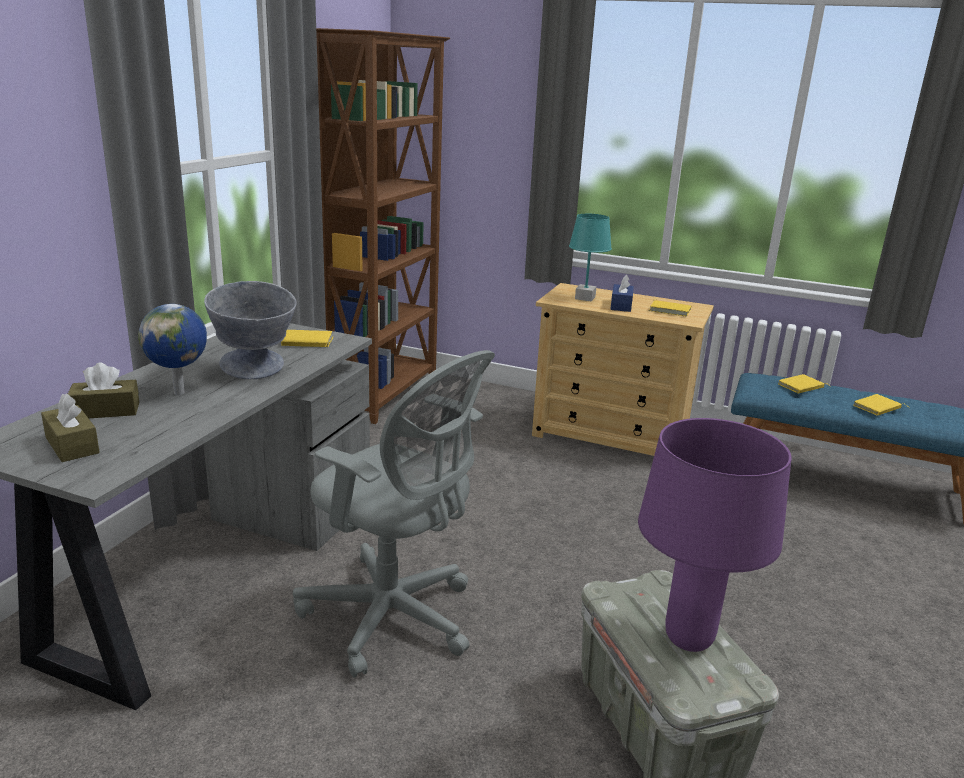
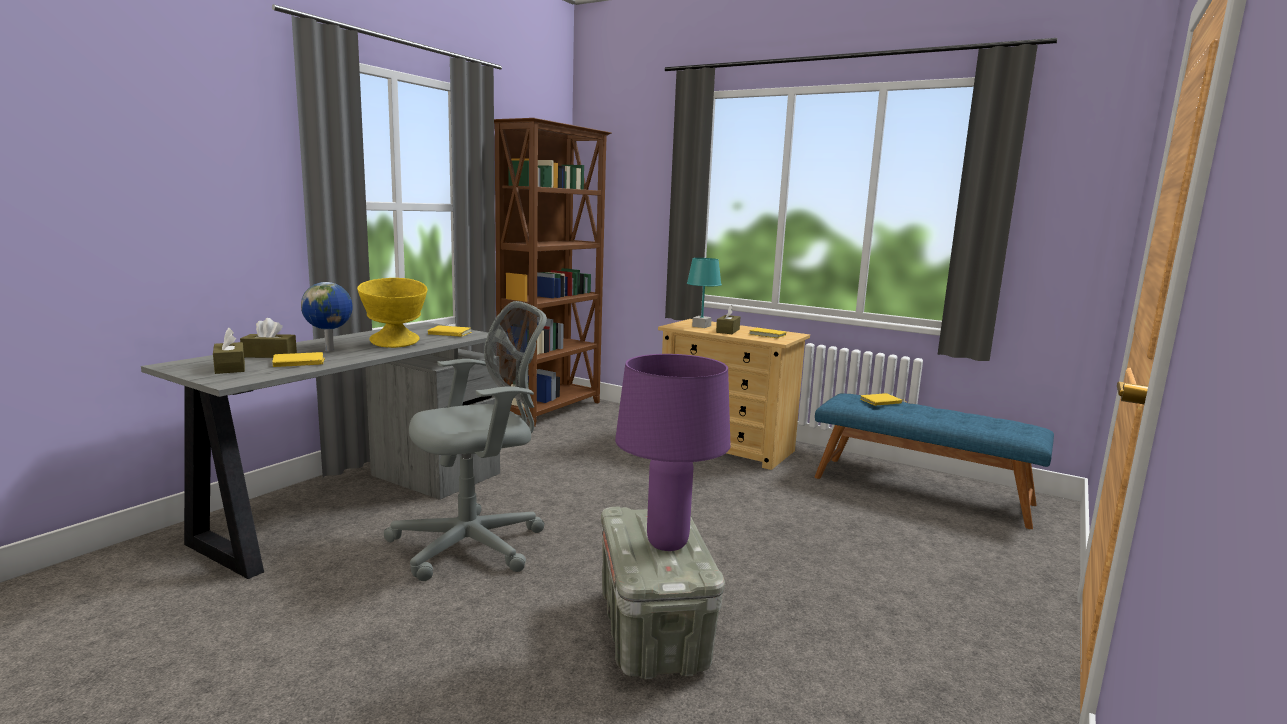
camera: 10 degrees right, 10 degrees down
grey bowl [204,281,297,379] -> yellow bowl [357,278,427,348]
grey office chair [293,350,495,678] -> grey office chair turned 75 degrees counterclockwise [384,301,547,581]
blue tissue box [610,274,634,312] -> brown tissue box [716,305,740,334]
yellow book [853,394,907,416] -> yellow book moved to [272,352,325,367]

